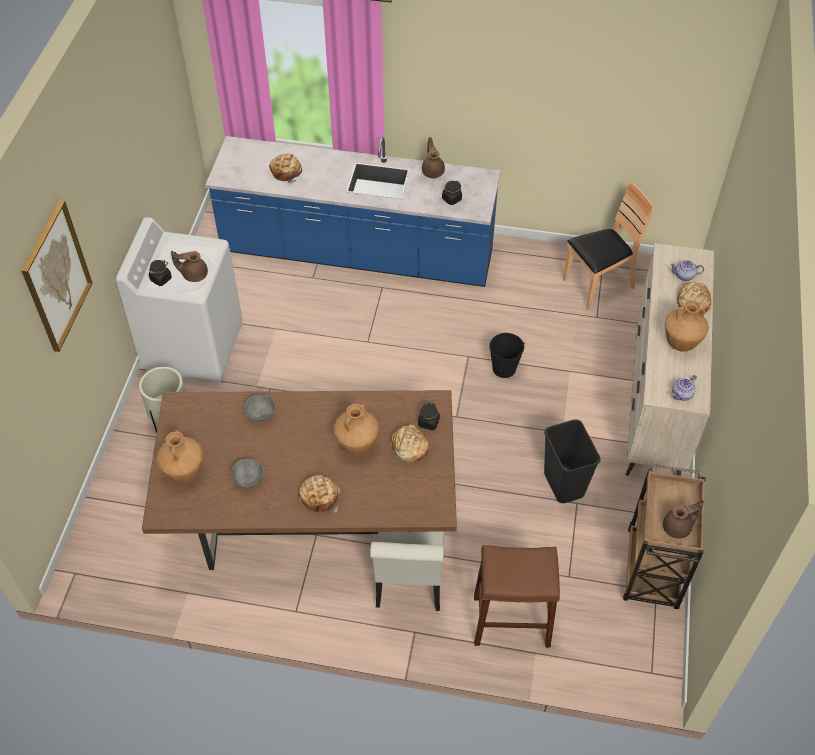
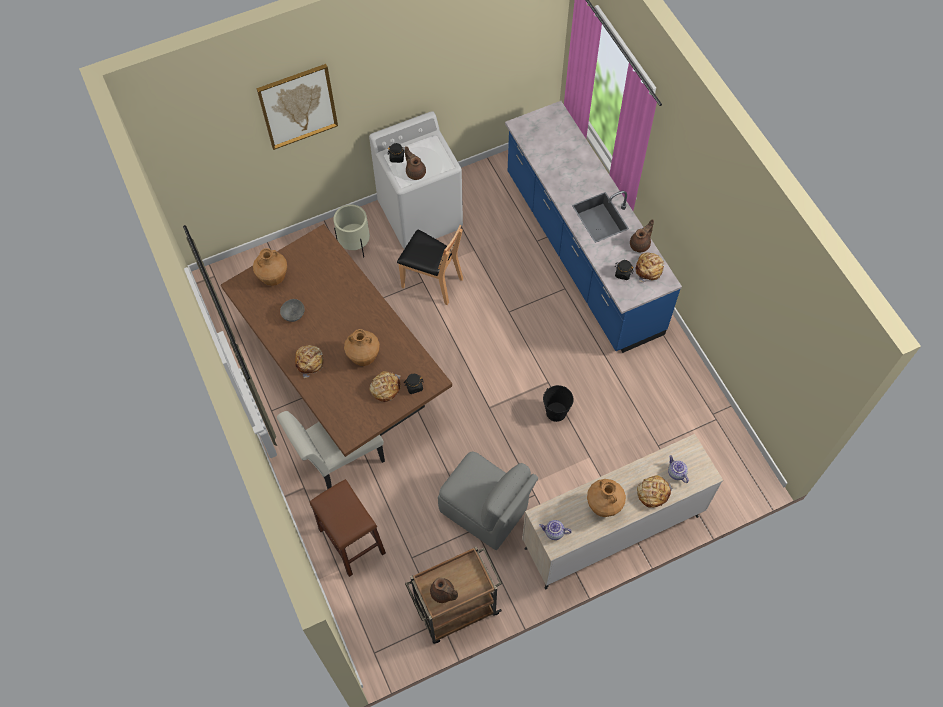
camera: 55 degrees right, 10 degrees up
grey bowl [244,395,275,422] -> none
bread [269,154,302,184] -> bread moved to [635,253,664,282]
black trash can [544,419,601,503] -> grey chair [438,452,538,550]
brown chair [563,182,653,310] -> brown chair moved to [397,225,463,305]

